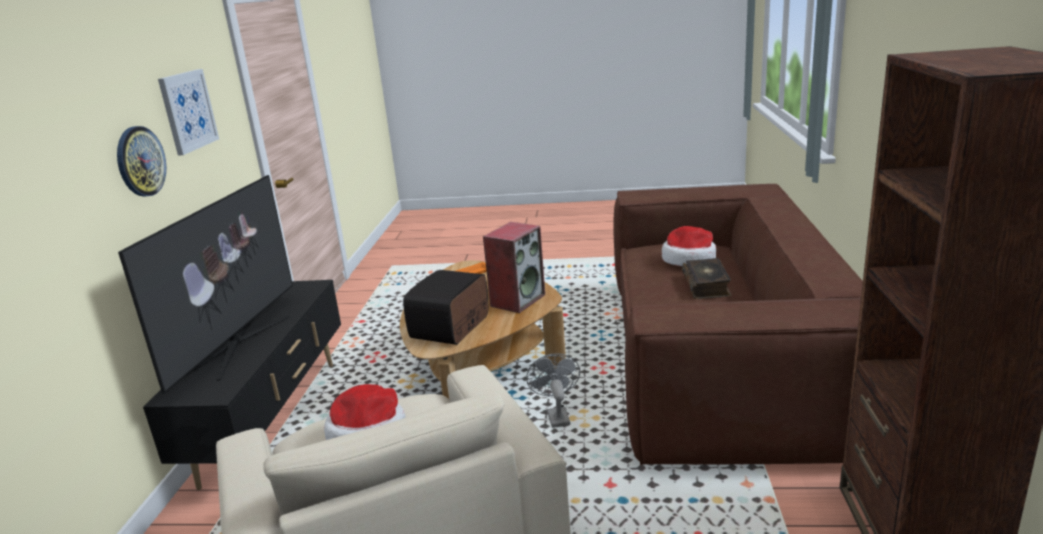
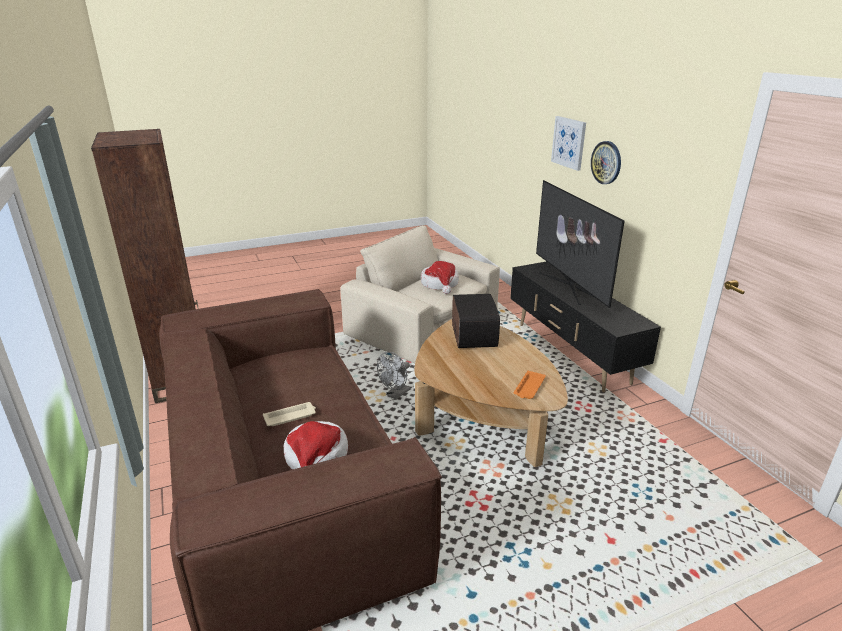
camera: 150 degrees right, 5 degrees up
picture [158,69,219,156] -> picture moved to [551,116,586,171]
speaker [483,222,545,313] -> none
grey fan [526,353,580,428] -> grey fan turned 75 degrees clockwise [377,352,410,399]
book [682,258,732,299] -> beige tray [263,402,316,426]

